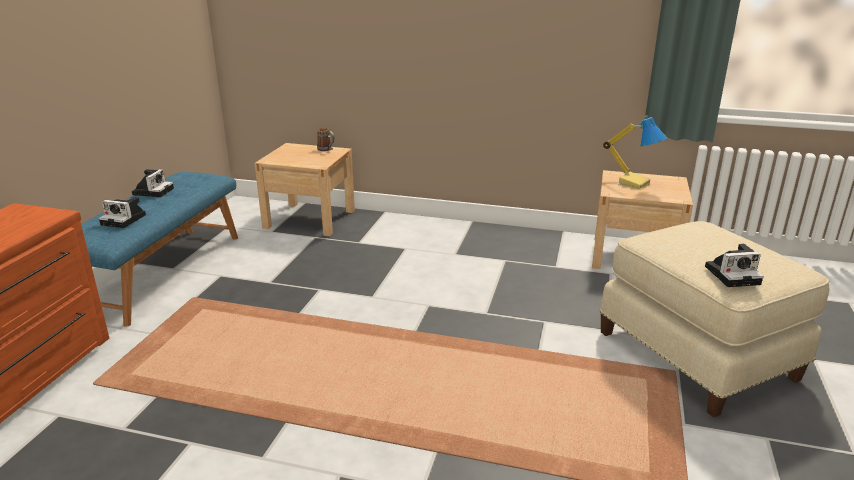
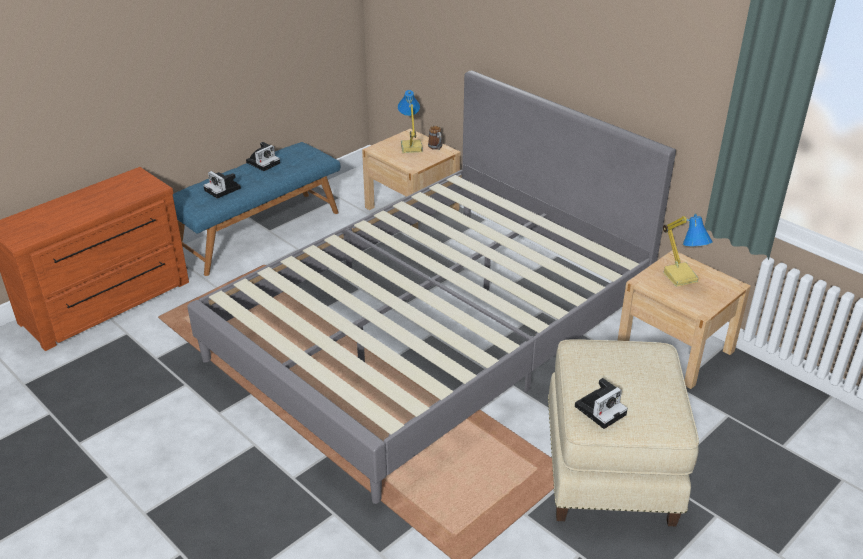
camera: 30 degrees right, 10 degrees up
camera [705,243,764,287] -> camera turned 60 degrees counterclockwise [575,378,628,429]
none -> grey bed [187,70,676,504]
none -> table lamp [398,90,422,153]

